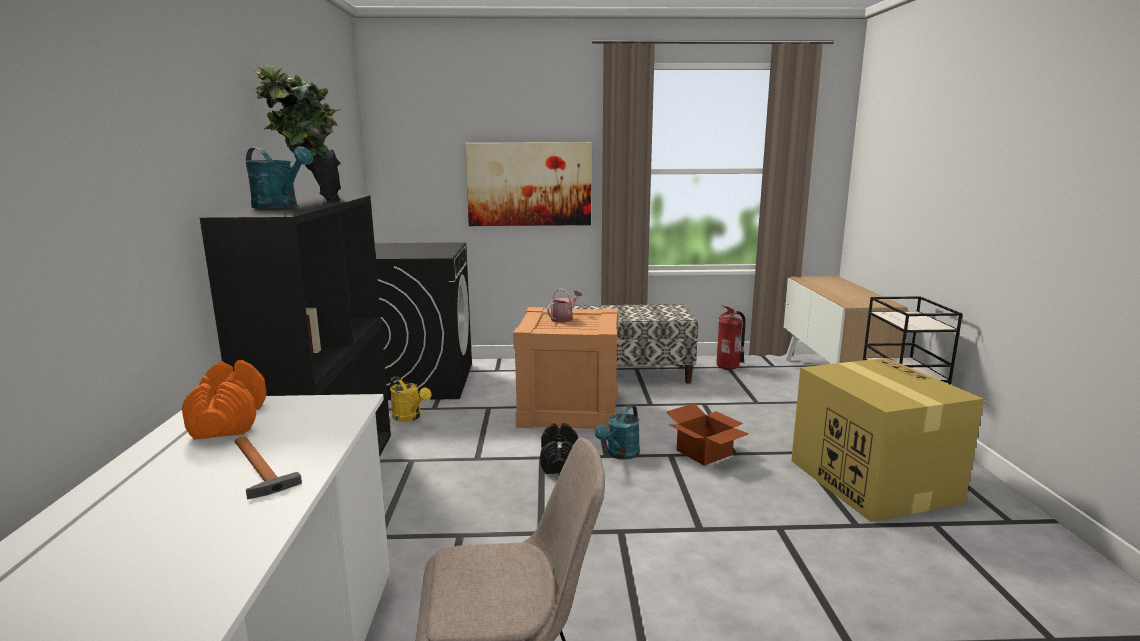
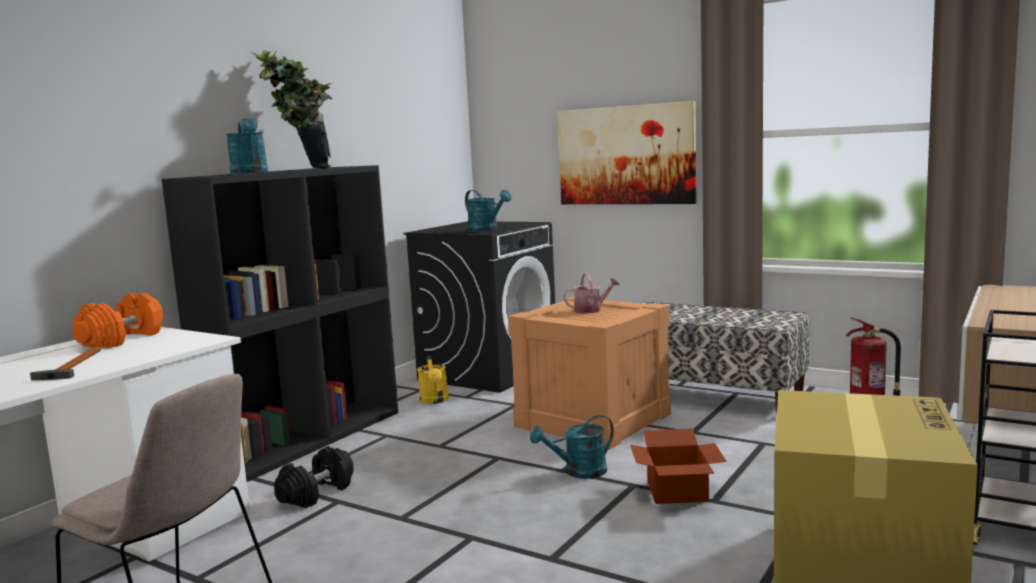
camera: 35 degrees right, 5 degrees down
black dumbbell [540,423,578,474] -> black dumbbell moved to [274,446,354,508]
none -> turquoise watering can [465,190,512,232]

